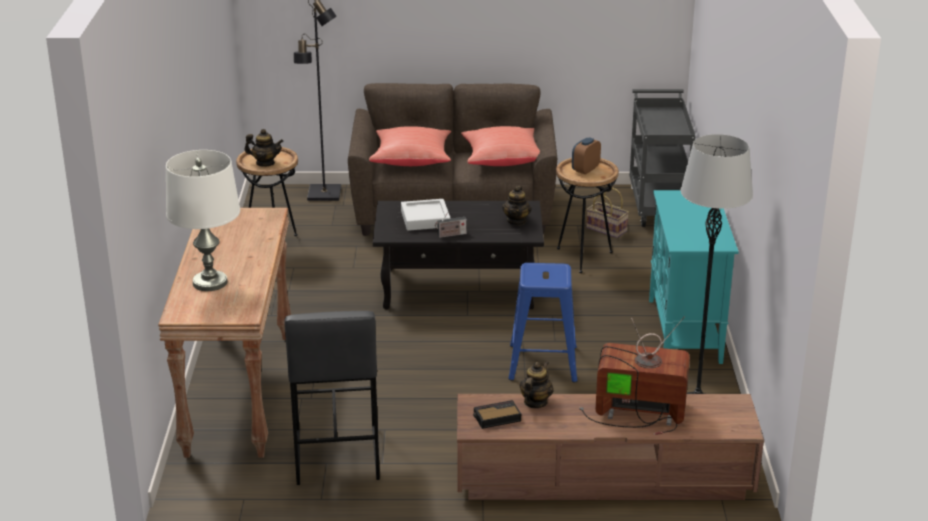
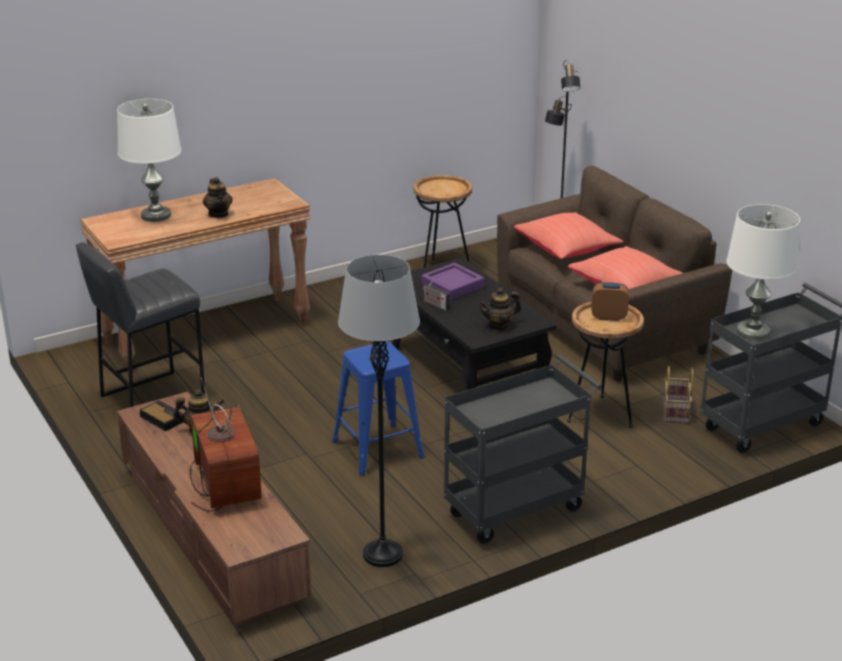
camera: 60 degrees right, 0 degrees up
teapot [244,129,283,167] -> teapot moved to [203,177,233,218]
grey tray [401,199,451,231] -> purple tray [421,263,484,300]
turquoise cabinet [649,190,739,364] -> grey cart [444,354,602,544]
none -> white table lamp [727,204,801,340]

